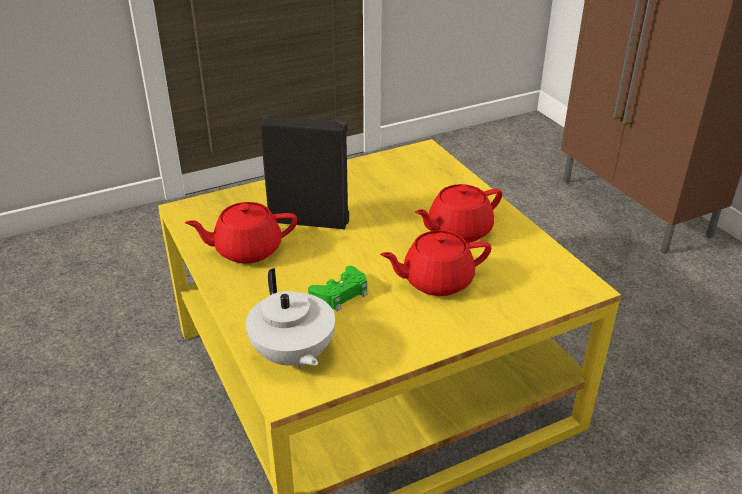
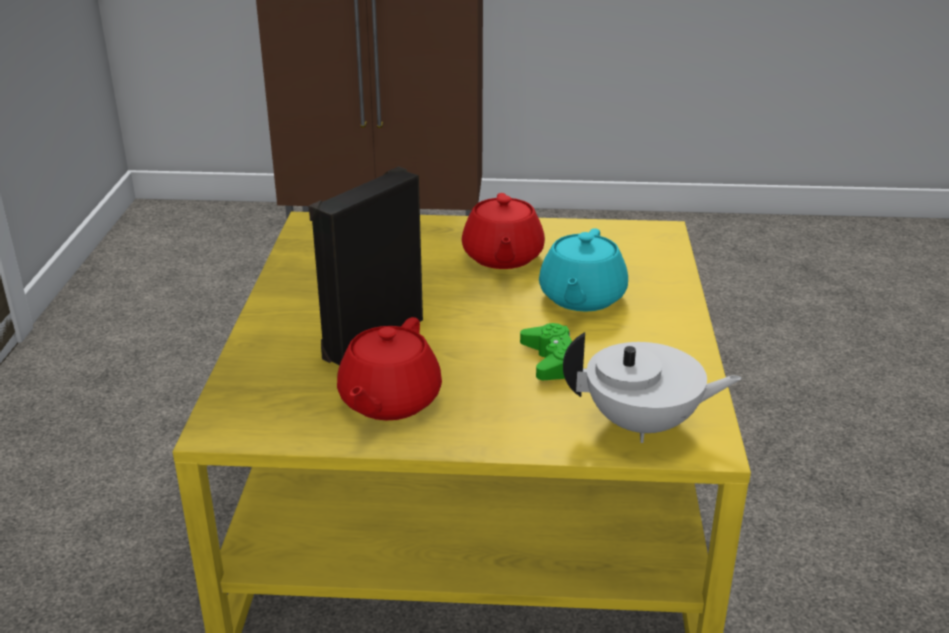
camera: 60 degrees left, 5 degrees down
red teapot [380,230,491,296] -> turquoise teapot [539,229,628,312]

